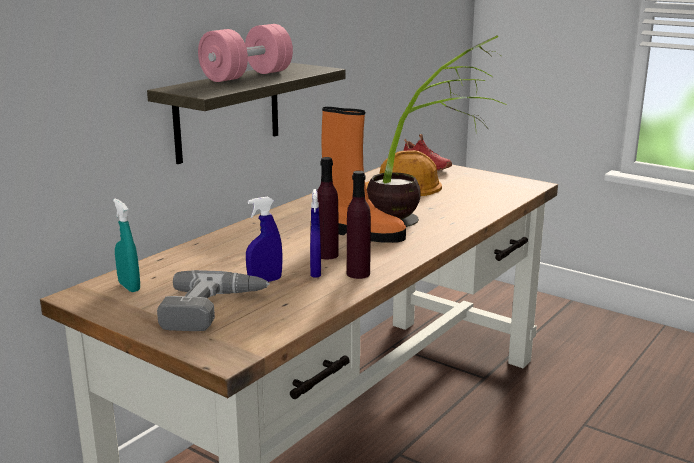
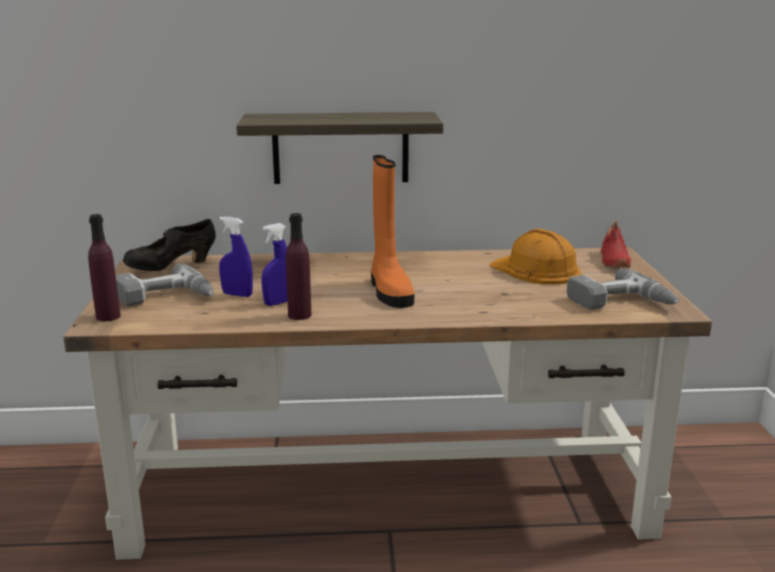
camera: 50 degrees right, 0 degrees up
turquoise spray bottle [113,199,140,292] -> black shoe [123,219,216,271]
pink dumbbell [198,24,293,82] -> none
purple bottle [317,157,339,259] -> purple bottle moved to [88,214,121,321]
potted plant [367,35,507,227] -> none
none -> power drill [567,268,679,310]

